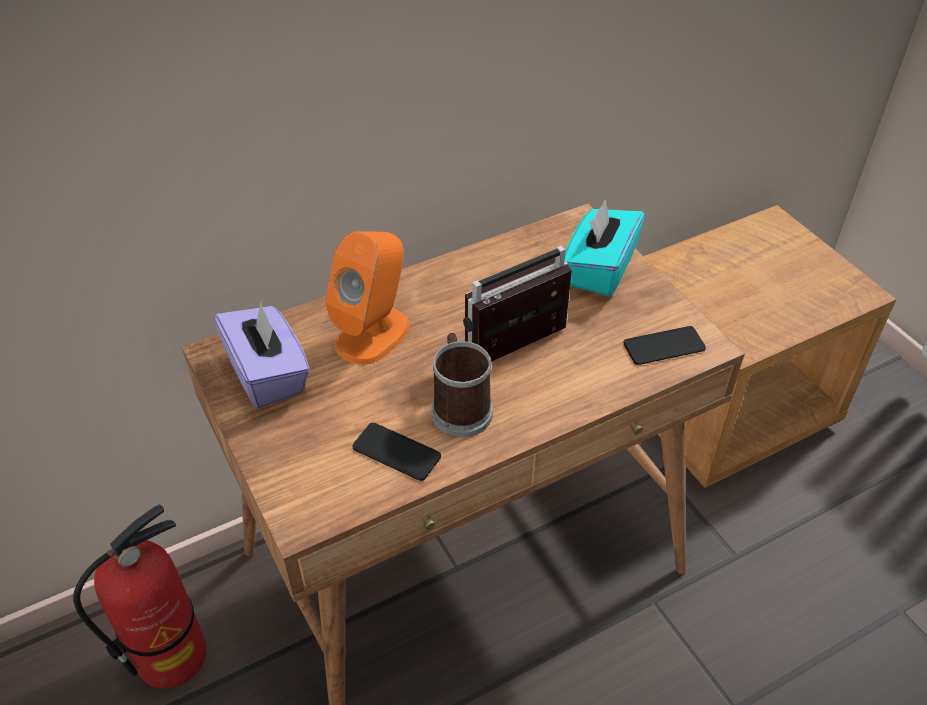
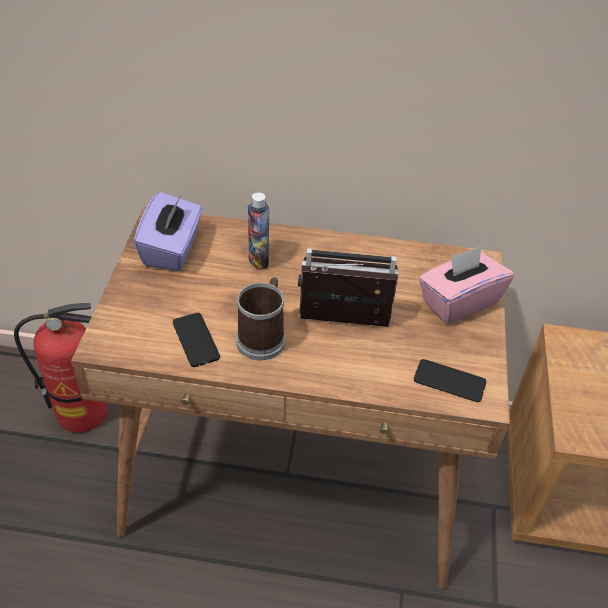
camera: 35 degrees right, 0 degrees up
orange speaker [325,231,410,365] -> bottle [248,192,269,270]
turquoise tissue box [565,199,645,296] -> pink tissue box [419,246,514,324]

